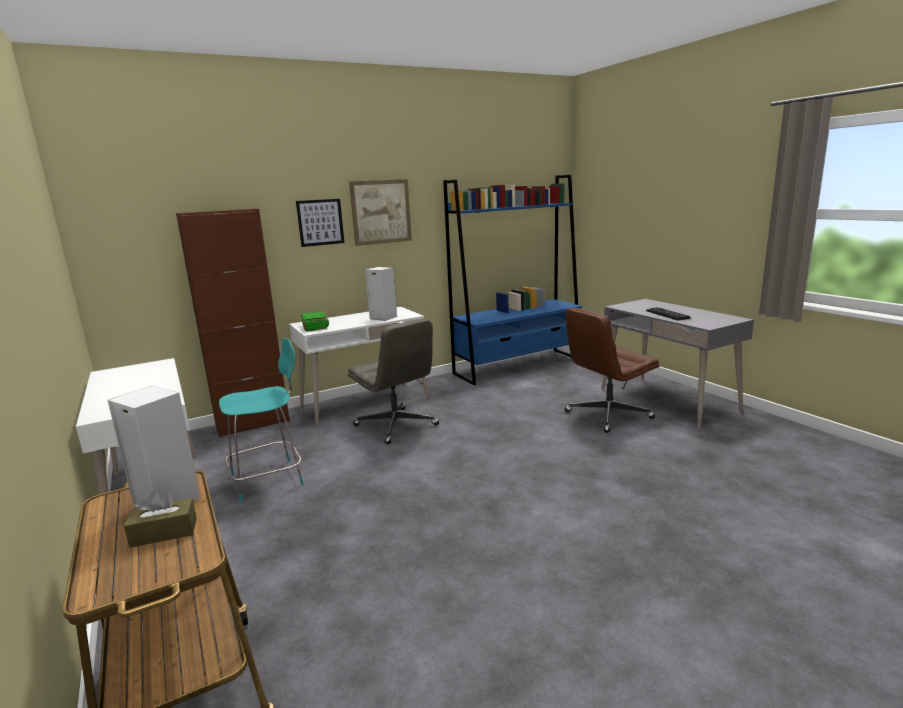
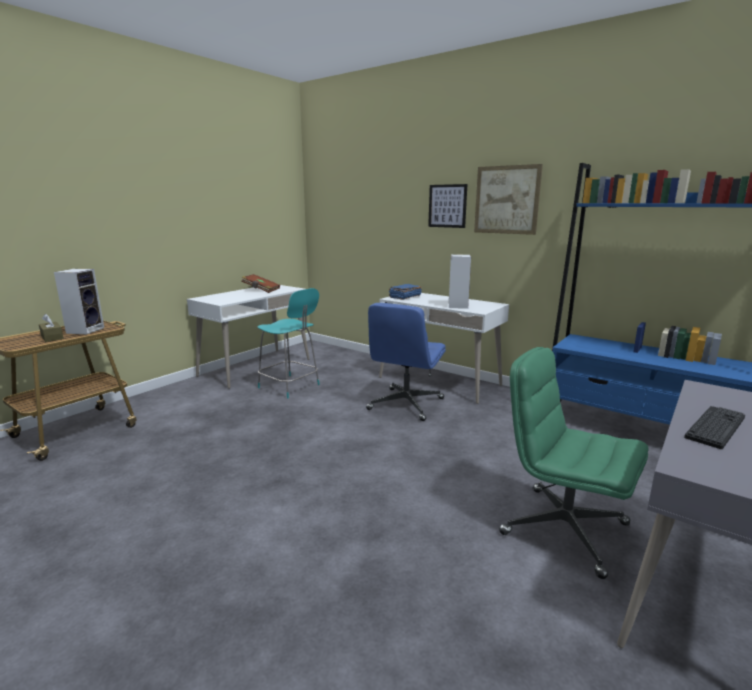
camera: 65 degrees right, 0 degrees up
brown cabinet [176,208,290,438] -> none
green book [300,312,329,332] -> blue book [389,284,422,300]
grey office chair [348,318,439,444] -> blue office chair [366,303,446,421]
brown office chair [564,307,660,433] -> green office chair [499,347,649,579]
none -> brown book [241,274,280,293]

